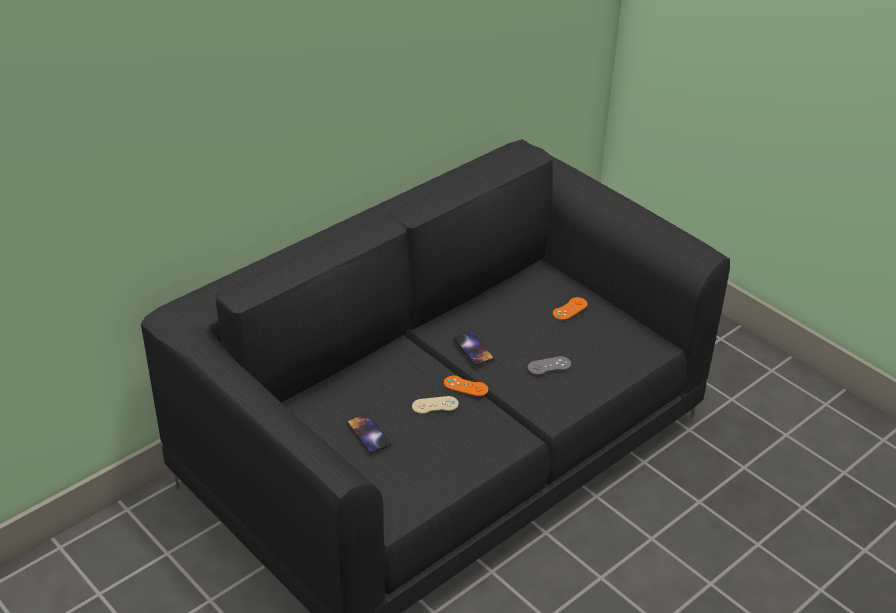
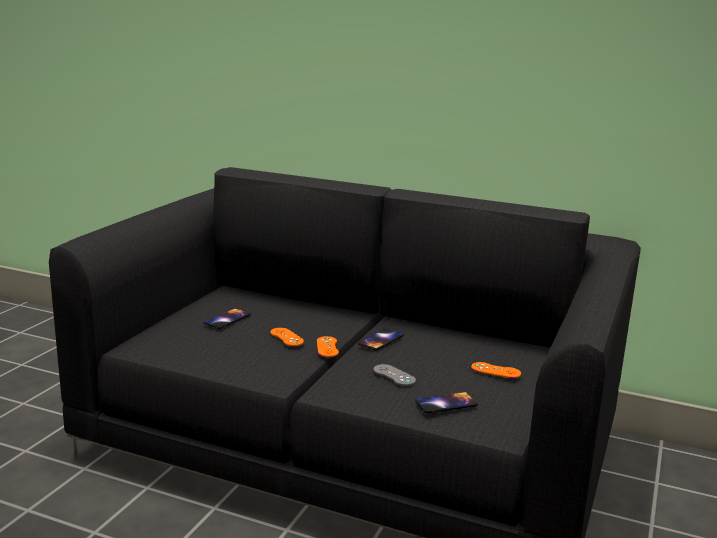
camera: 65 degrees right, 20 degrees down
beige game controller [412,396,459,414] -> orange game controller [270,328,304,346]
none -> phone [415,392,478,413]

